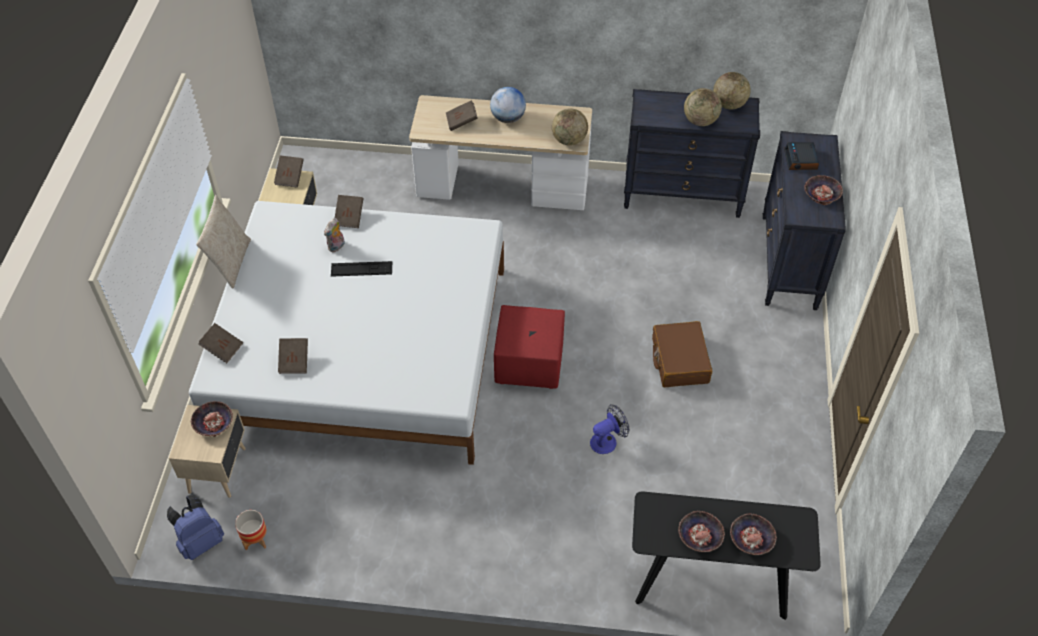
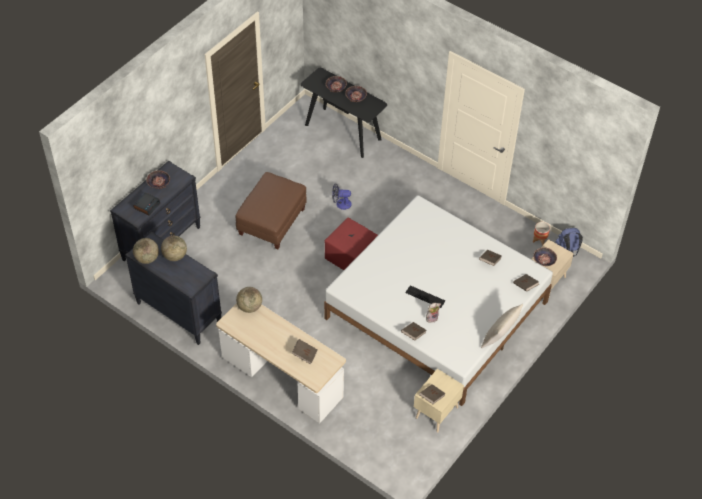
camera: 150 degrees left, 0 degrees up
globe [490,87,526,123] -> none
brown suitcase [652,321,712,387] -> brown ottoman [236,172,307,249]

